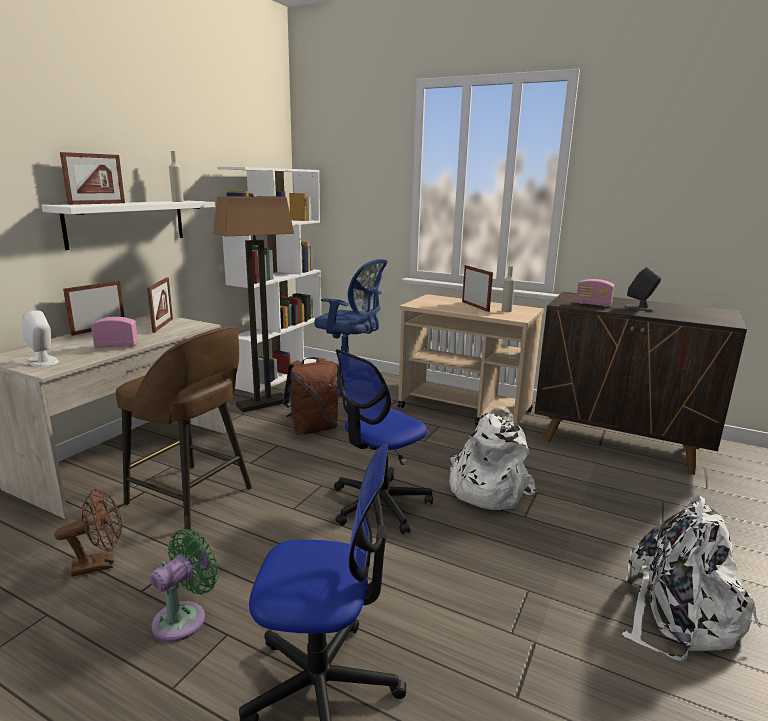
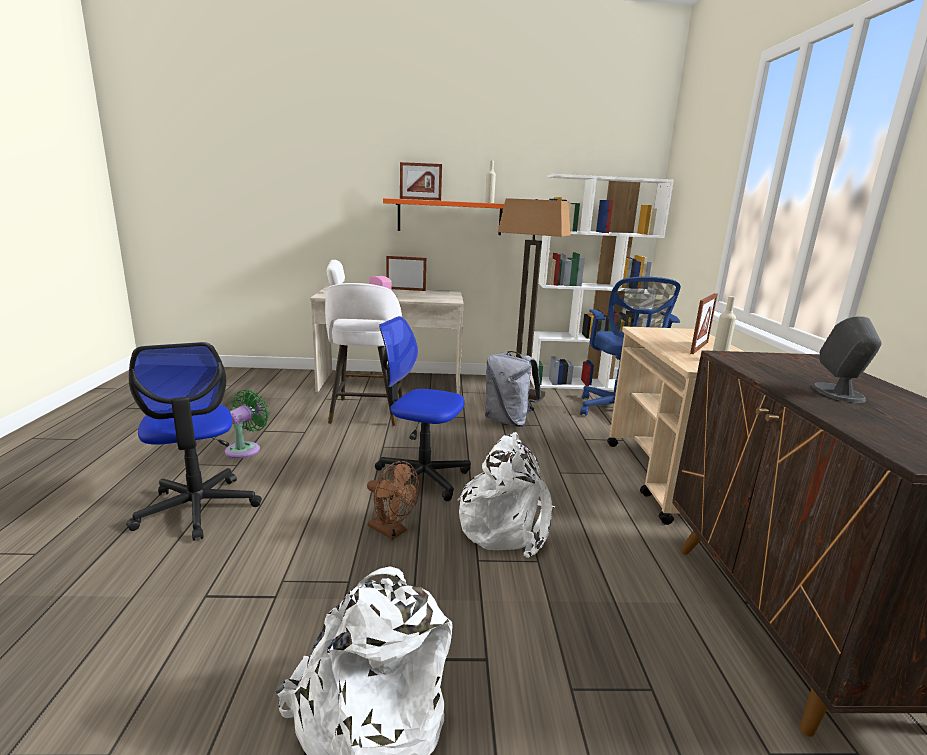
camera: 60 degrees right, 0 degrees up
white shelf [42,201,215,250] -> orange shelf [383,198,504,235]
brown fan [54,489,122,577] -> brown fan moved to [367,461,420,540]
brown stool [116,326,252,531] -> white stool [325,283,402,426]
picture frame [147,277,173,333] -> none
green fan [150,529,218,642] -> green fan turned 75 degrees counterclockwise [225,389,269,459]
brown backpack [282,357,338,435] -> grey backpack [485,351,541,427]
radio [576,279,615,307] -> none

